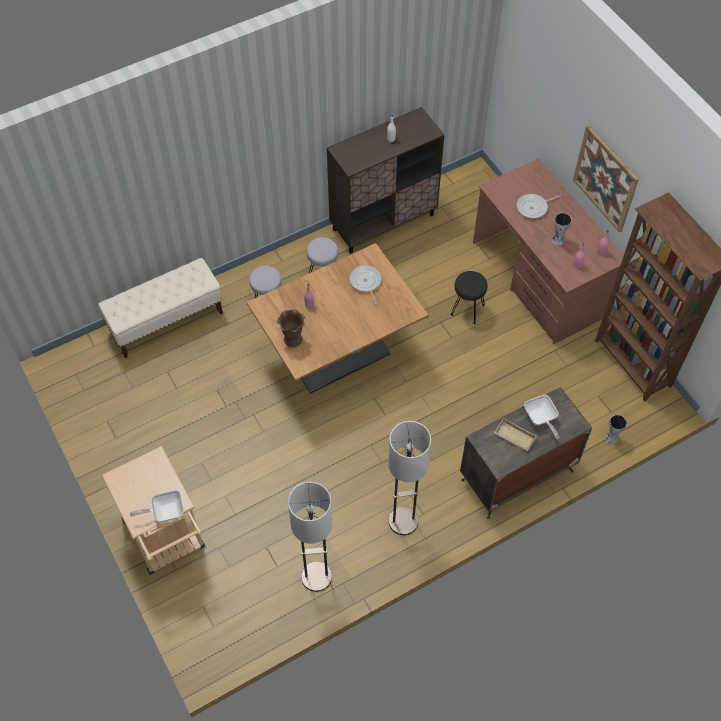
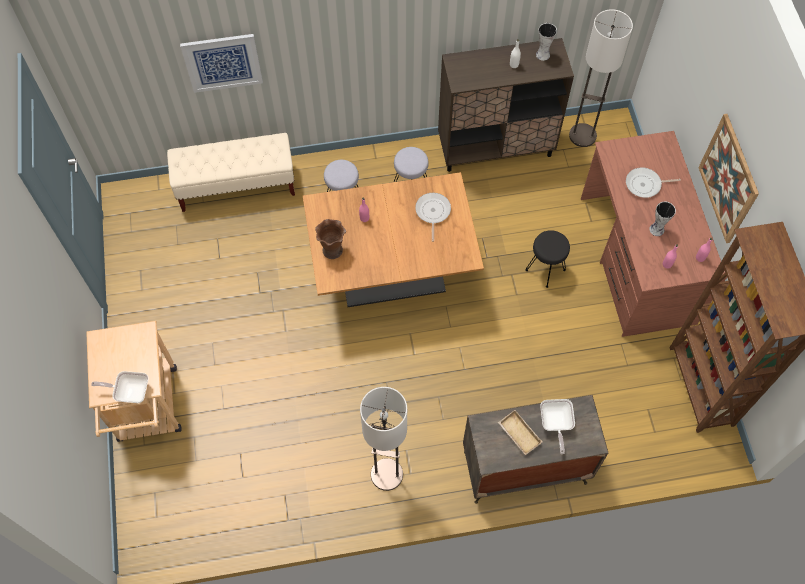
camera: 20 degrees right, 5 degrees up
floor lamp [288,482,332,592] -> floor lamp moved to [569,9,633,147]
vase [605,415,627,444] -> vase moved to [536,23,557,61]
none -> picture [180,34,263,93]

